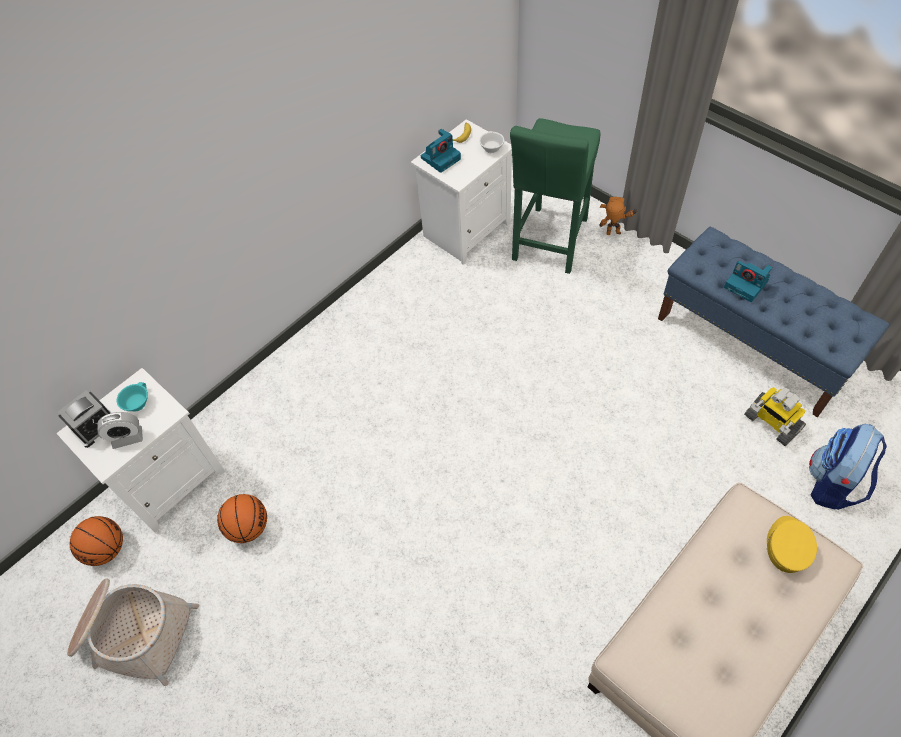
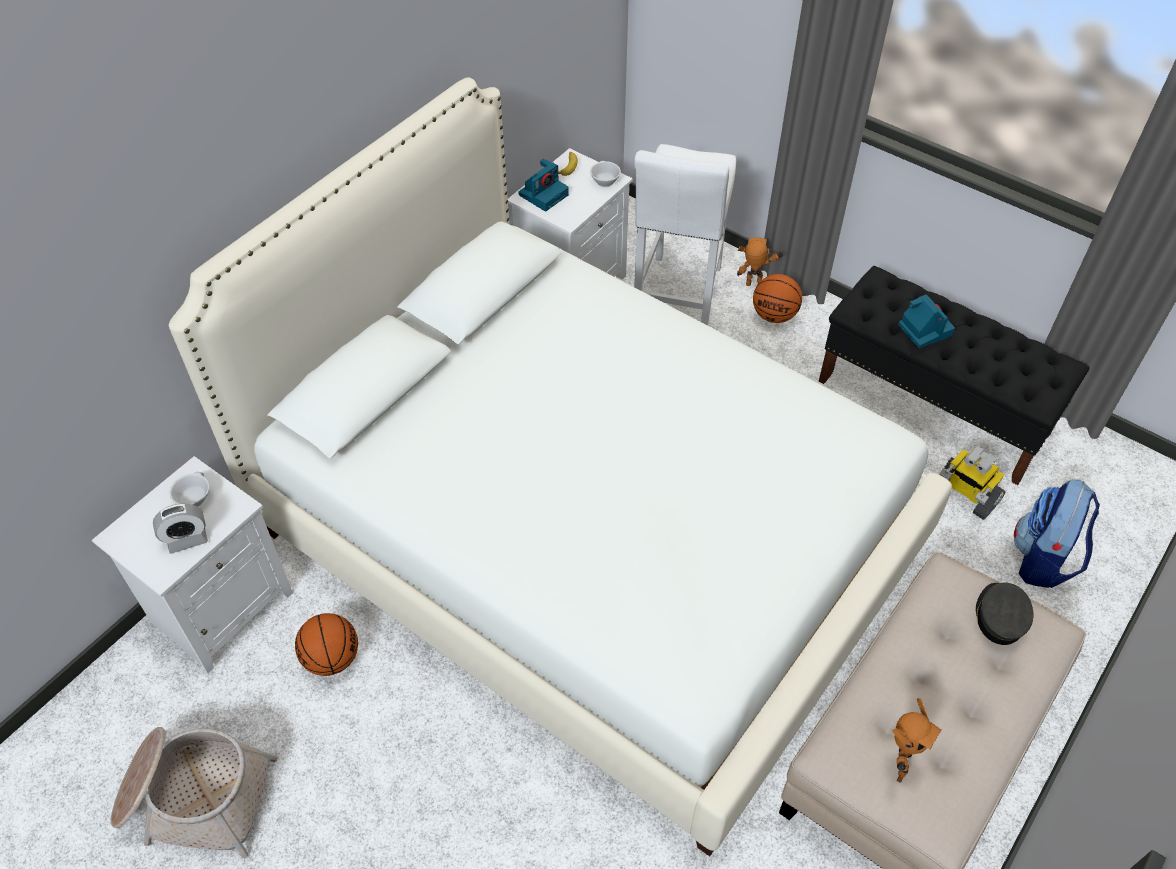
camera: 10 degrees left, 5 degrees down
alarm clock [58,391,111,448] -> none
basketball [70,516,123,566] -> basketball moved to [753,274,802,323]
turquoise cup [117,382,148,412] -> white cup [169,472,210,507]
green stool [510,118,600,274] -> white stool [634,144,736,326]
blue bench [658,227,890,417] -> black bench [819,266,1090,485]
camera [724,261,772,302] -> camera turned 150 degrees counterclockwise [898,295,955,348]
yellow cap [767,516,817,573] -> grey cap [976,583,1034,645]
none -> white bed [169,77,952,856]
none -> toy robot [892,698,942,783]

